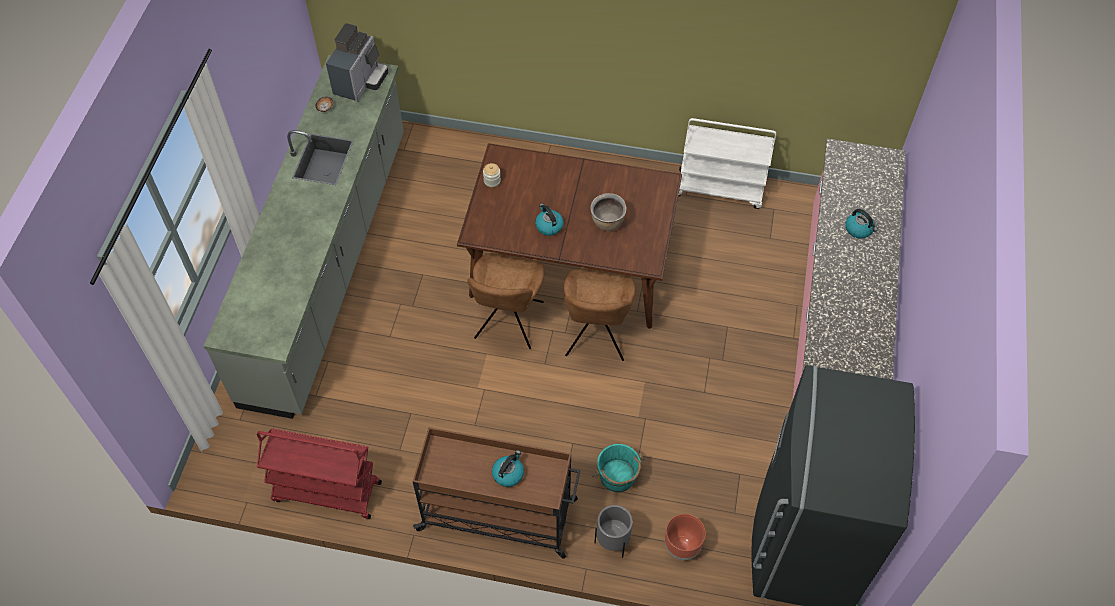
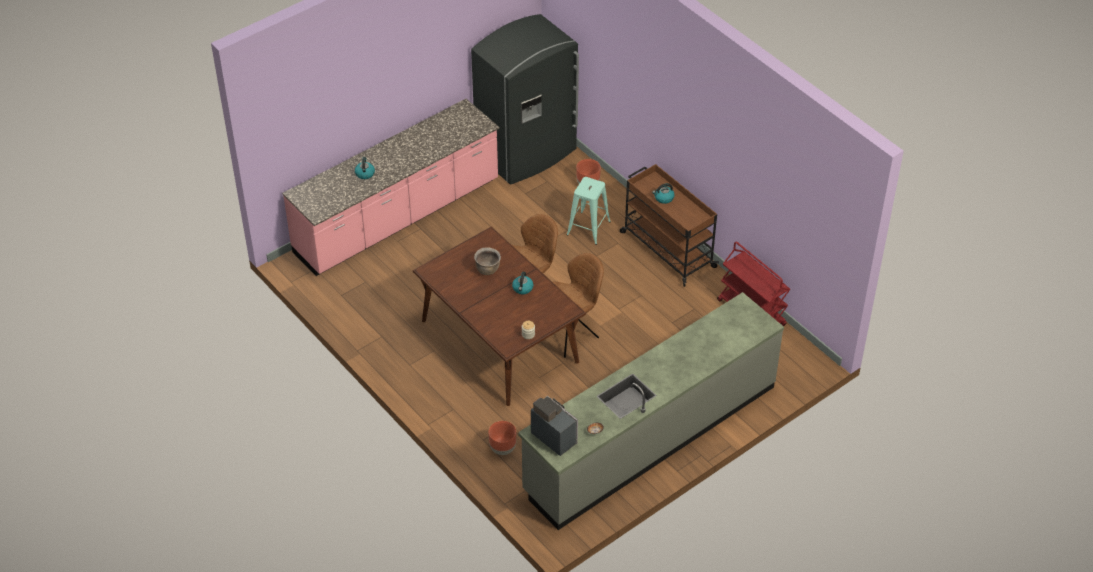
camera: 140 degrees left, 10 degrees down
coffee machine [326,23,388,102] -> coffee machine turned 75 degrees clockwise [531,396,578,456]
turquoise bucket [592,444,645,492] -> turquoise stool [567,177,611,245]
grey planter [594,505,633,558] -> none
white cart [678,118,776,209] -> none
none -> brown planter [489,421,516,455]

